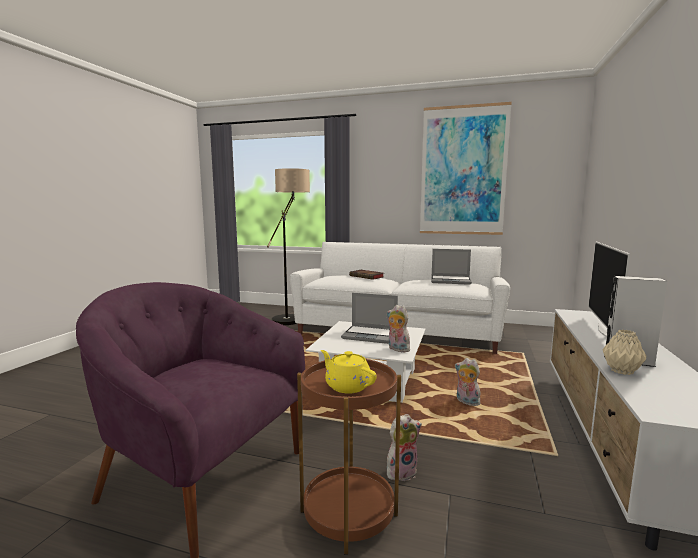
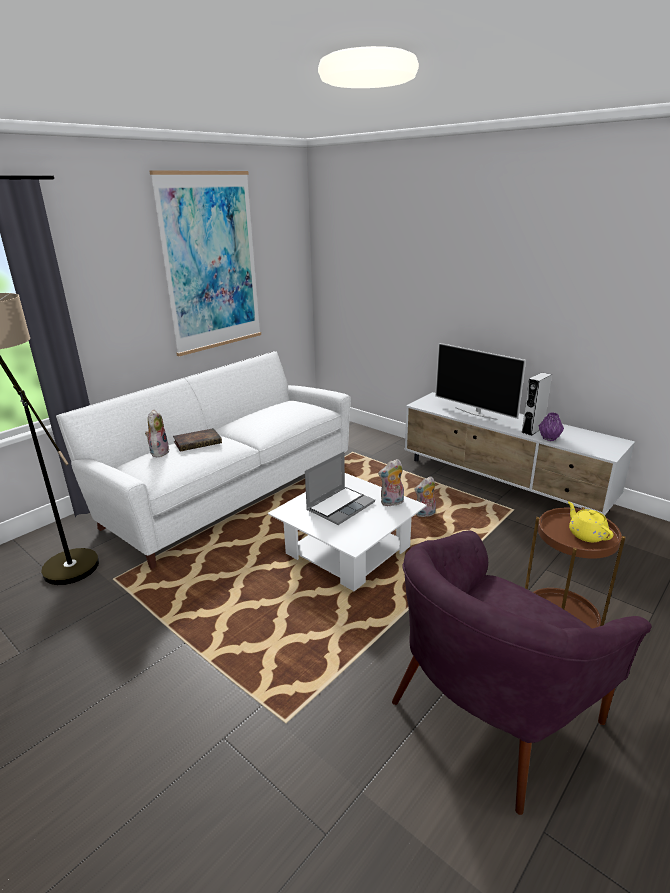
camera: 65 degrees left, 15 degrees up
yellow teapot [321,350,377,394] -> yellow teapot turned 90 degrees clockwise [568,502,613,542]
plush toy [387,414,422,481] -> plush toy moved to [145,409,170,457]
laptop [431,249,472,285] -> none
beige vase [602,330,647,375] -> purple vase [539,412,564,441]

